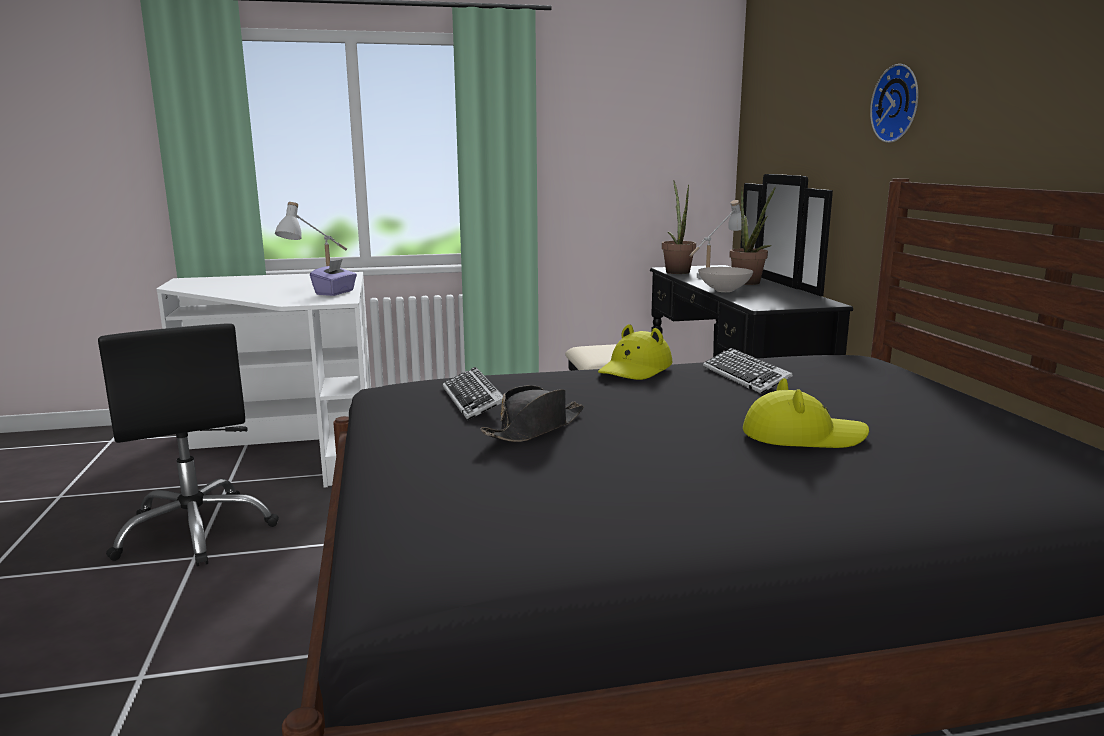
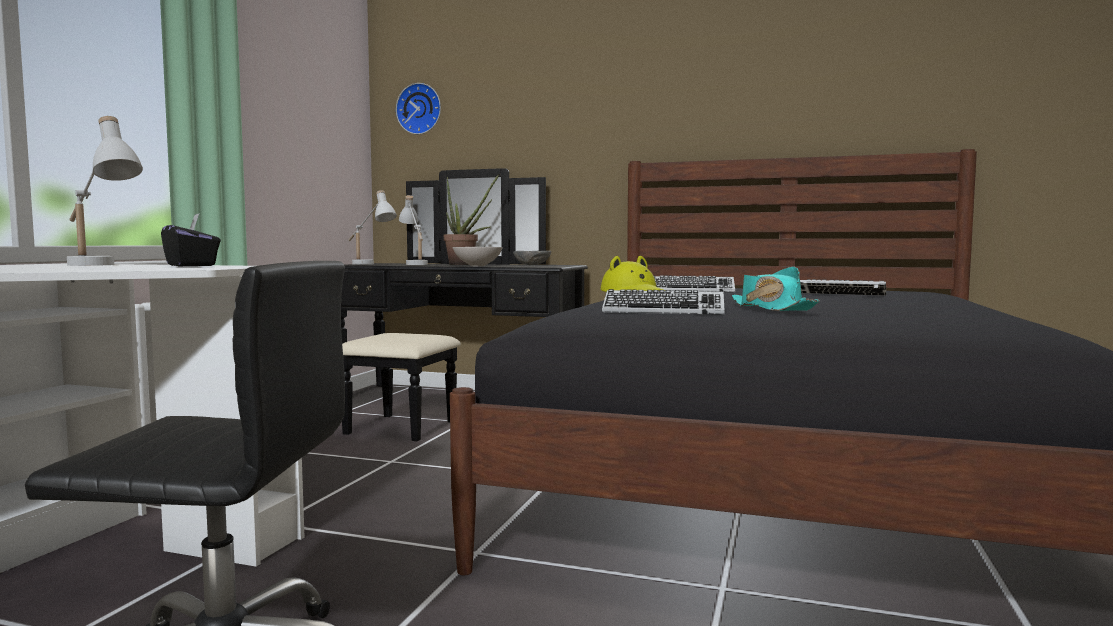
camera: 60 degrees left, 10 degrees down
purple tissue box [310,259,357,296] -> black tissue box [161,214,221,266]
black hat [480,385,584,442] -> turquoise hat [732,267,819,311]
potted plant [662,181,696,274] -> white table lamp [348,190,397,265]
yellow hat [743,378,869,448] -> keyboard [800,279,886,296]
wall clock [870,64,918,143] -> wall clock moved to [396,83,441,134]
none -> grey bowl [513,251,551,265]

